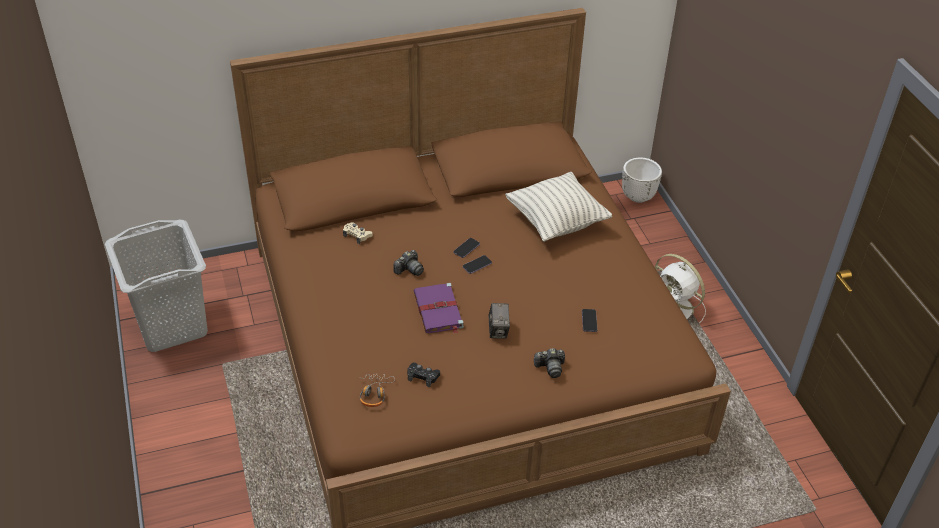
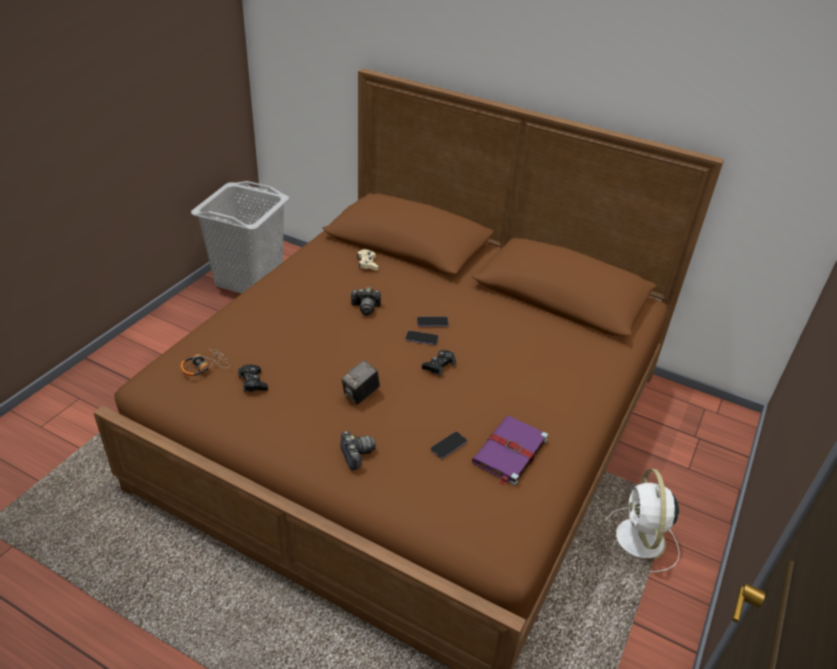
camera: 45 degrees right, 5 degrees down
purple book [414,283,464,333] -> purple book moved to [472,416,548,486]
pillow [505,172,612,242] -> none
camera [534,348,565,378] -> camera turned 150 degrees counterclockwise [340,431,376,471]
white planter [622,158,662,203] -> none
none -> black game controller [422,350,456,377]

